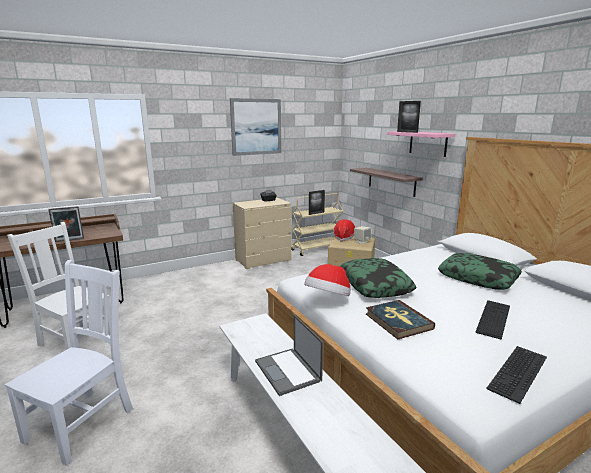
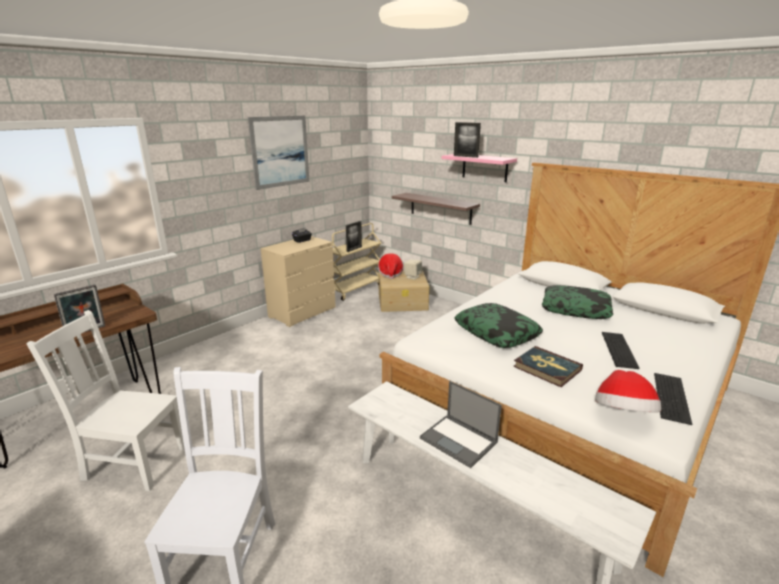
camera: 20 degrees left, 5 degrees up
hat [304,264,351,296] -> hat moved to [595,370,661,413]

